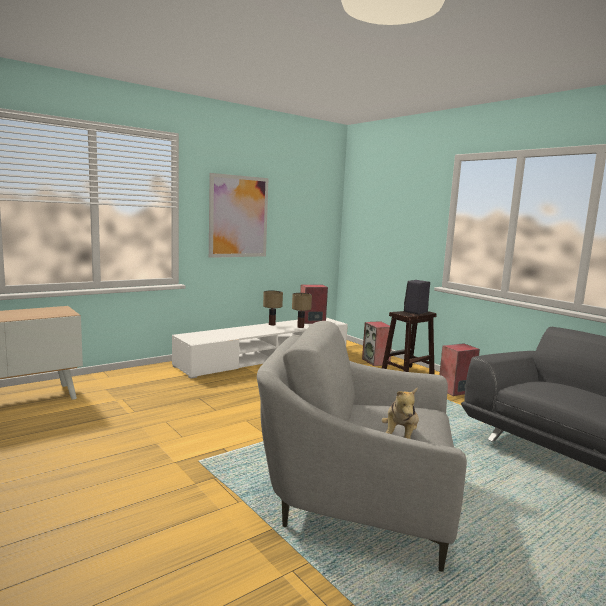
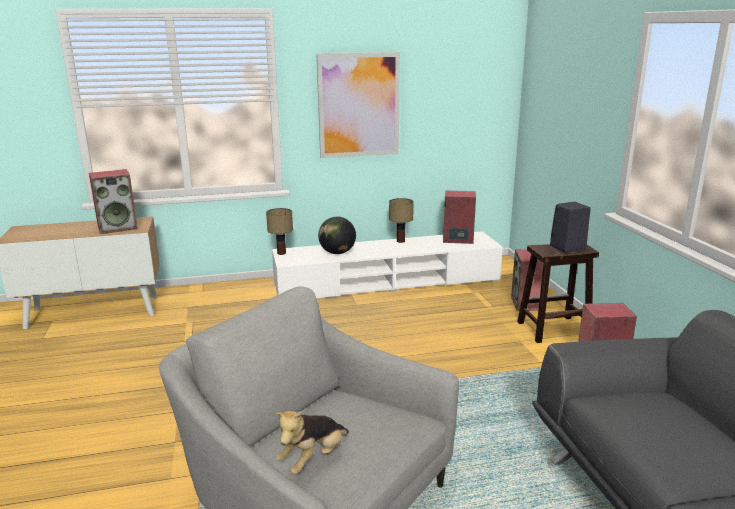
camera: 25 degrees right, 10 degrees up
table lamp [292,293,312,328] -> table lamp moved to [266,208,293,255]
none -> speaker [89,169,138,234]
none -> globe [318,217,356,254]

